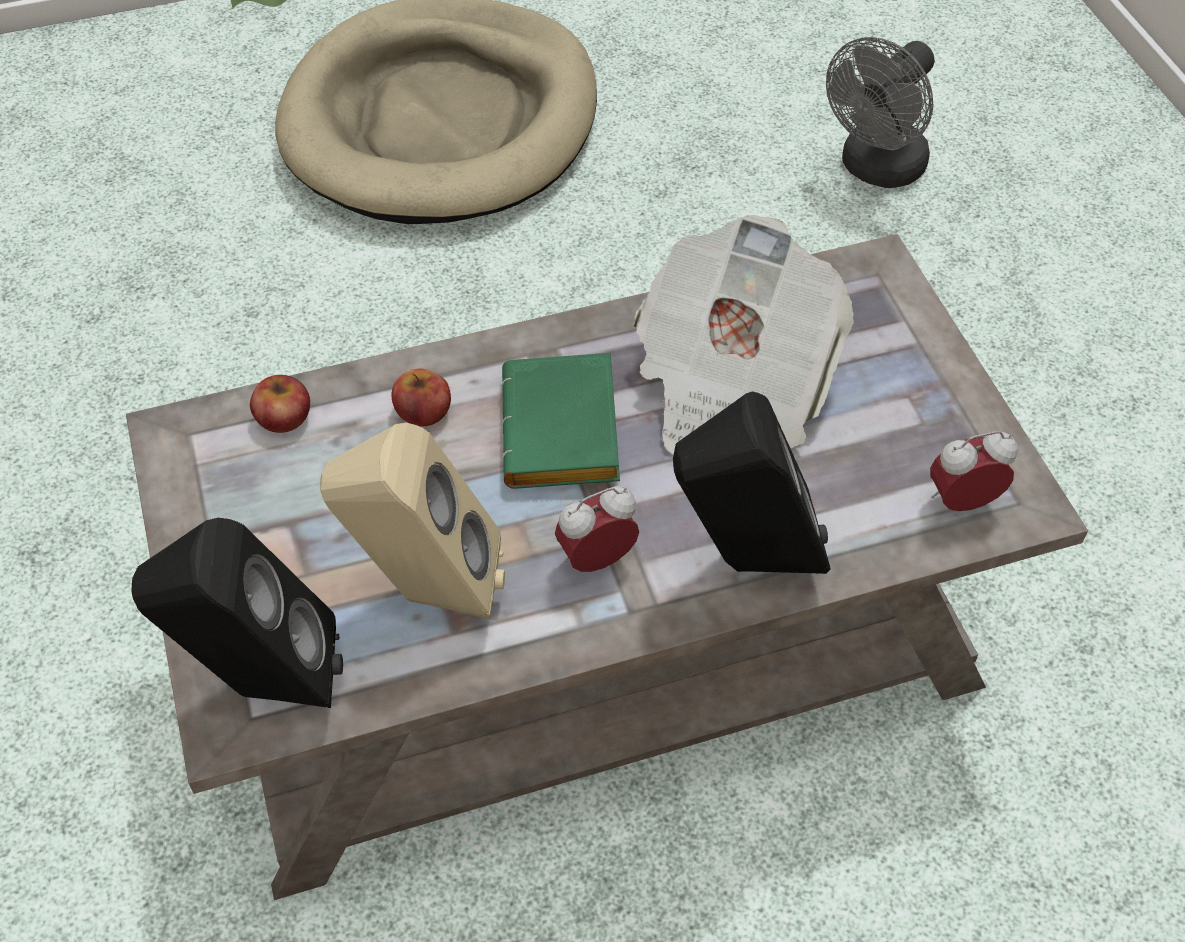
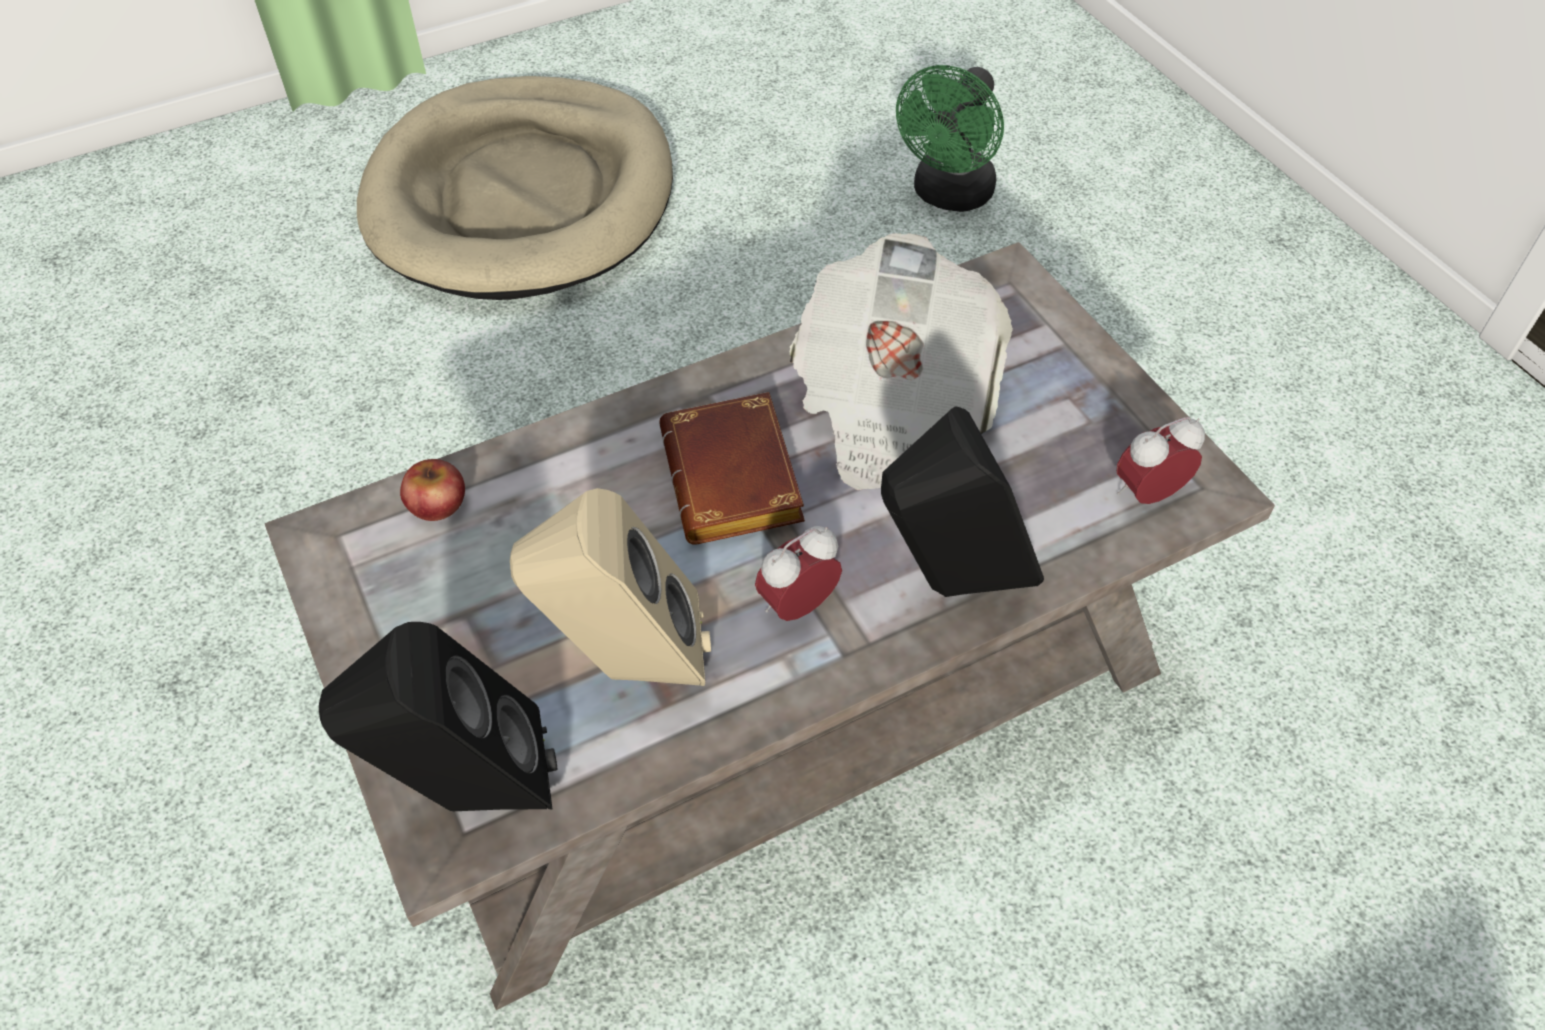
camera: 10 degrees left, 0 degrees up
apple [392,369,451,426] -> none
green book [502,353,620,489] -> brown book [659,392,805,545]
grey fan [826,37,935,188] -> green fan [896,65,1004,212]

